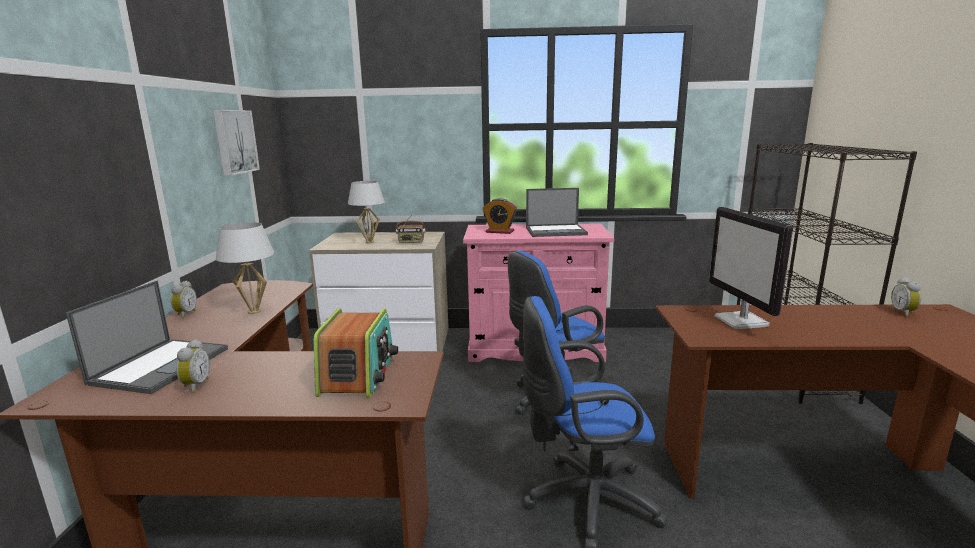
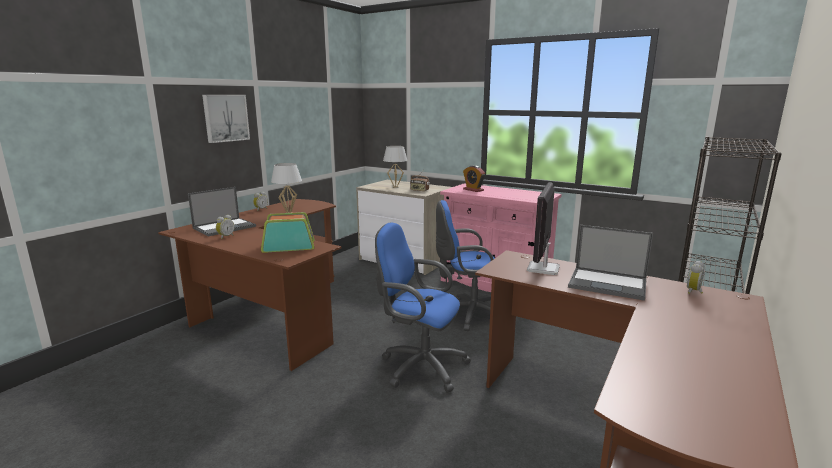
camera: 30 degrees right, 0 degrees up
picture [213,110,260,176] -> picture moved to [202,95,250,143]
radio [314,309,398,398] -> radio turned 135 degrees counterclockwise [261,212,315,253]
laptop [526,188,588,237] -> laptop moved to [568,225,653,301]

